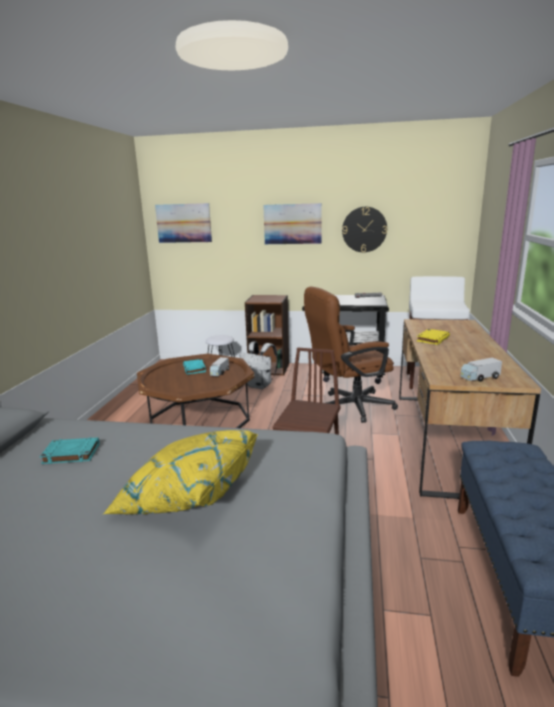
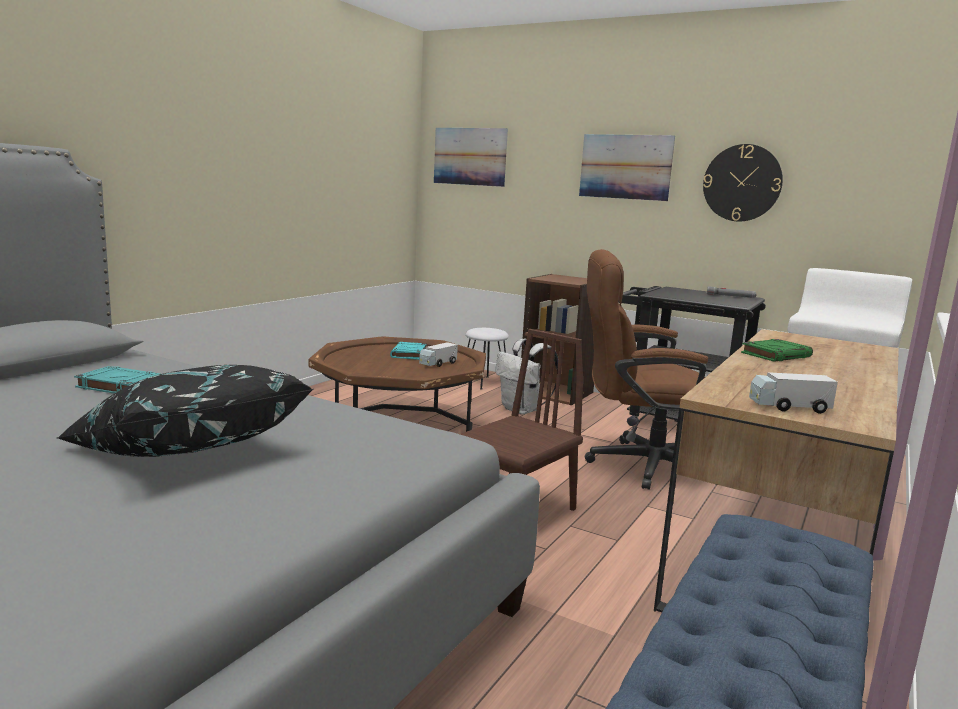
camera: 20 degrees right, 5 degrees down
yellow pillow [103,430,258,514] -> black pillow [56,365,313,457]
yellow book [417,329,450,345] -> green book [741,339,813,362]

